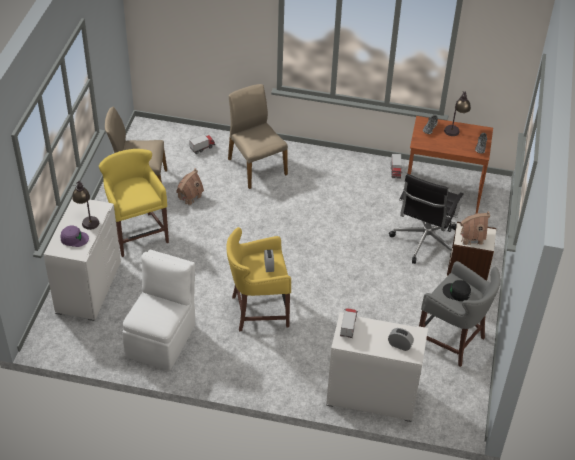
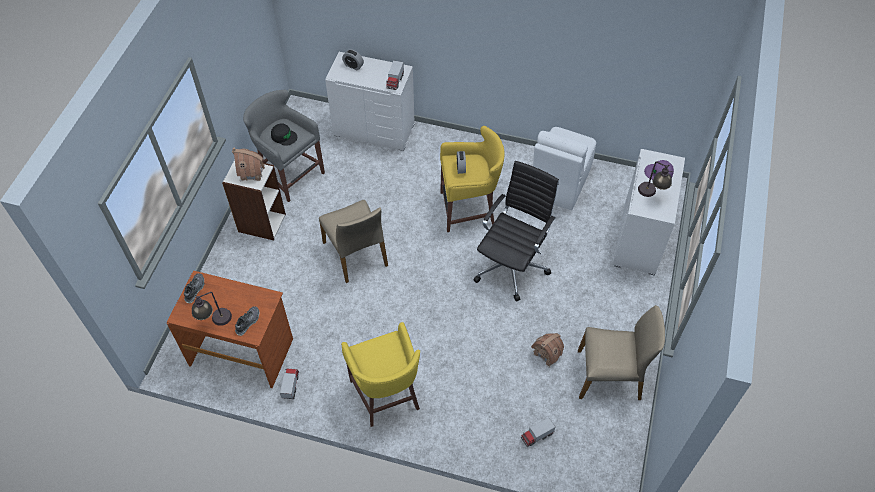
camera: 175 degrees left, 10 degrees up
yellow stool [99,149,169,257] -> yellow stool moved to [341,322,420,427]
beige chair [228,84,288,189] -> beige chair moved to [319,200,388,283]
black office chair [389,174,464,264] -> black office chair moved to [473,161,559,302]

